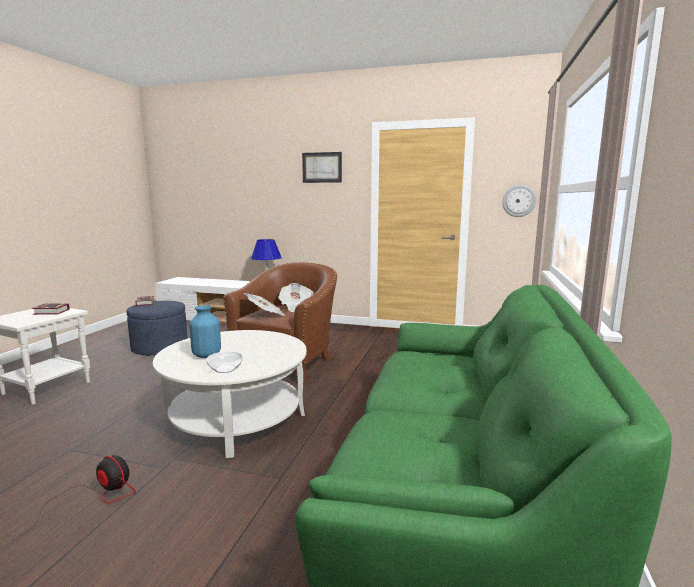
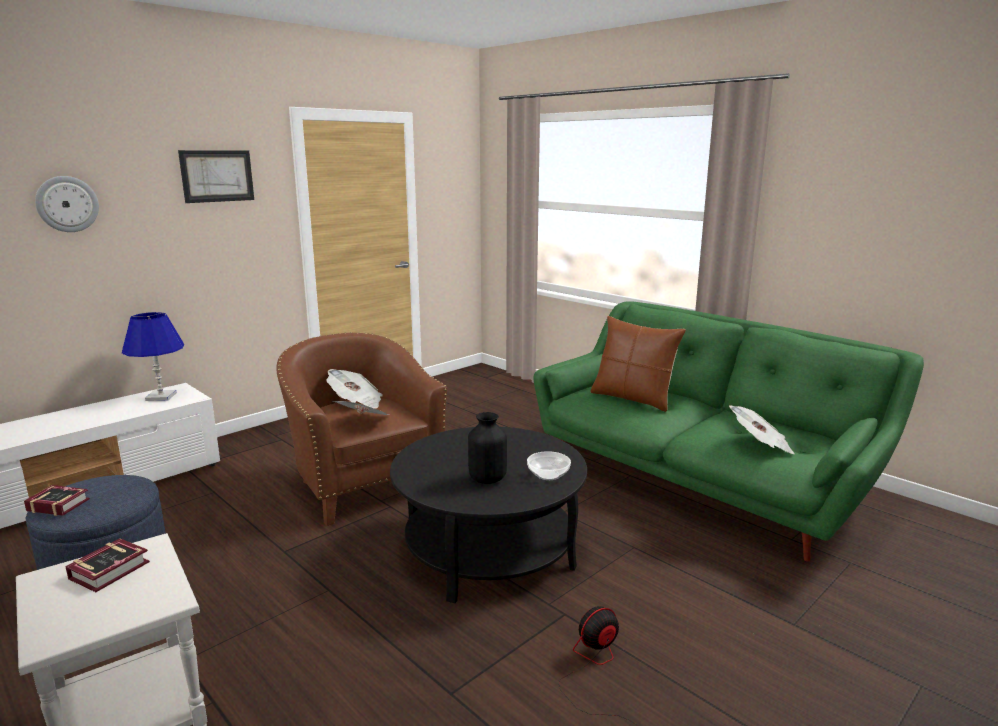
camera: 60 degrees left, 5 degrees up
white coffee table [153,330,307,458] -> black coffee table [390,427,587,603]
blue vase [189,305,221,358] -> black vase [468,412,507,484]
wall clock [502,185,536,217] -> wall clock moved to [35,176,99,232]
none -> brown pillow [591,316,686,412]
none -> newspaper [729,405,794,454]

